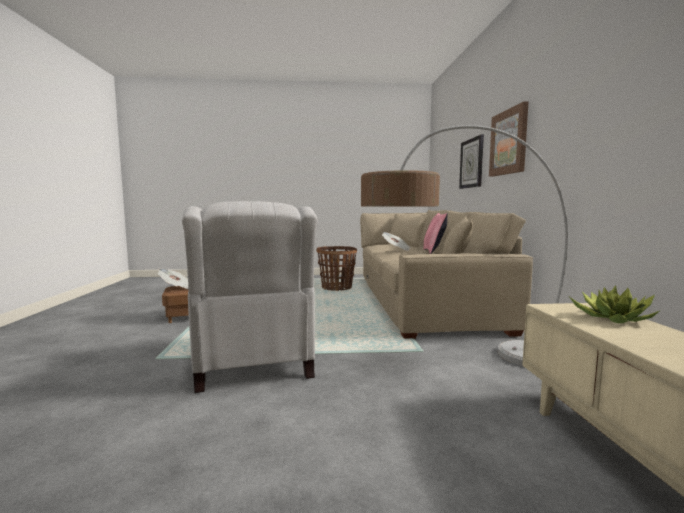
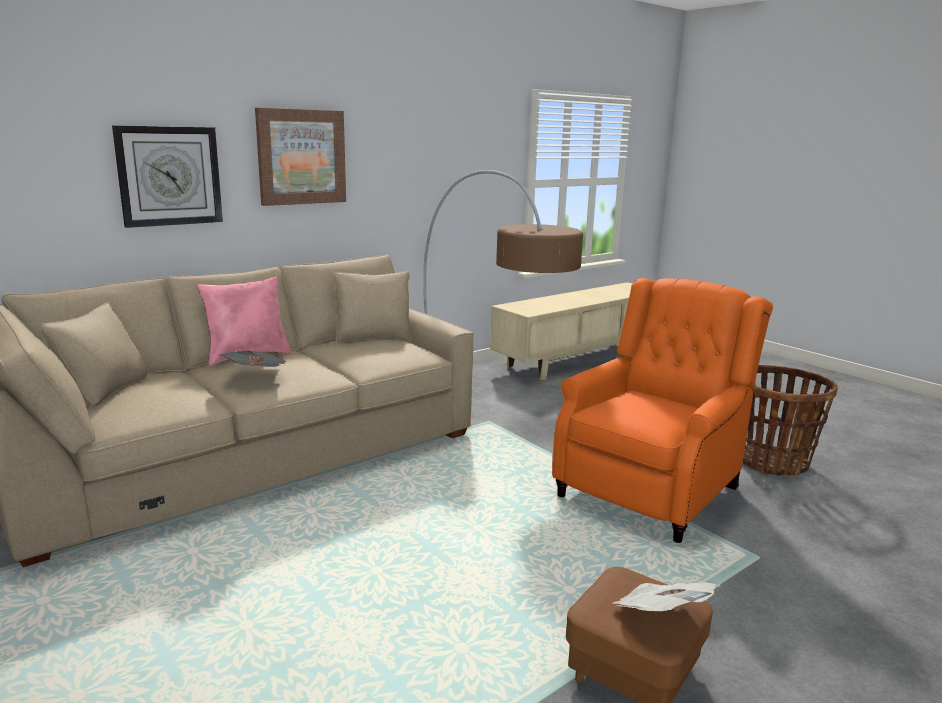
camera: 125 degrees left, 10 degrees up
white armchair [182,201,317,393] -> orange armchair [552,278,773,543]
basket [316,246,357,291] -> basket moved to [743,365,838,476]
potted plant [570,285,659,323] -> none

